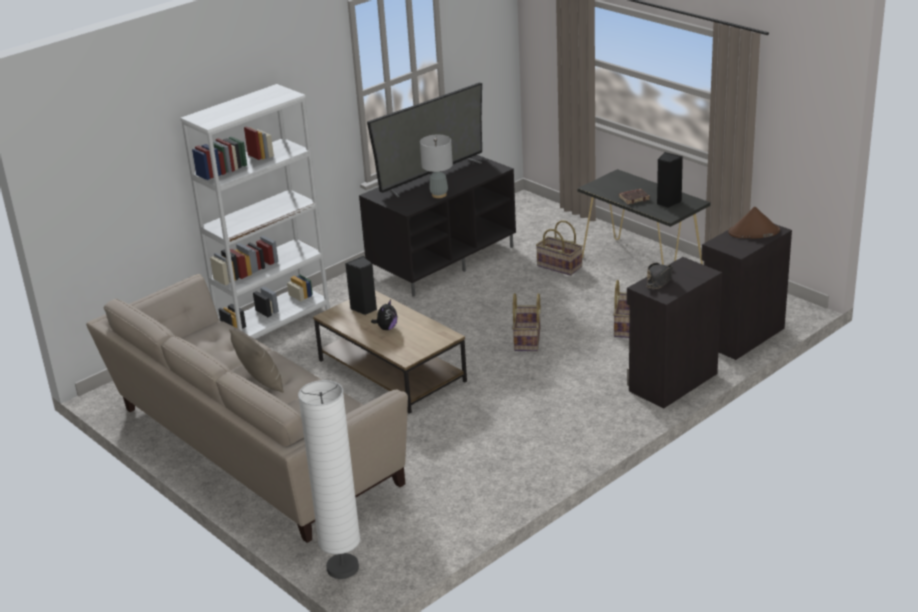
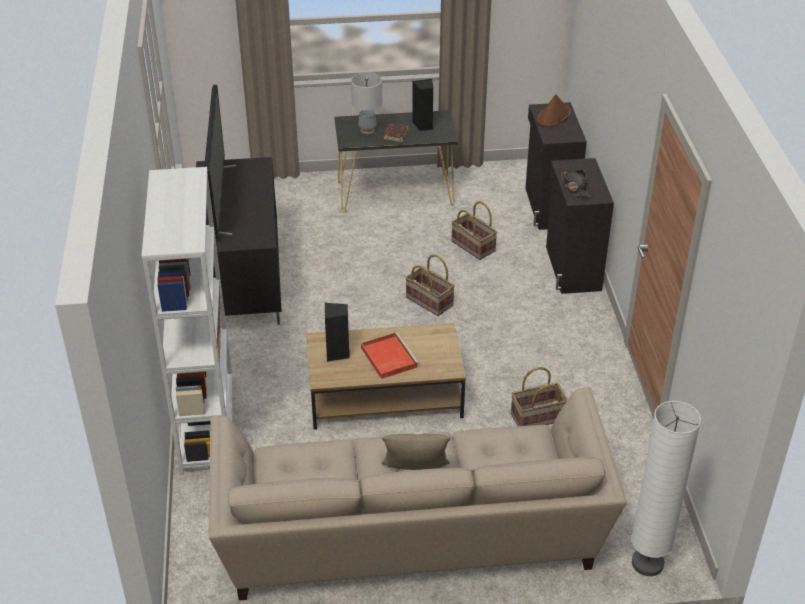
camera: 55 degrees left, 10 degrees up
plush toy [371,300,397,330] -> red tray [361,332,419,379]
grey table lamp [420,135,453,198] -> grey table lamp moved to [351,72,382,134]
basket [536,220,583,276] -> basket moved to [511,367,568,426]

